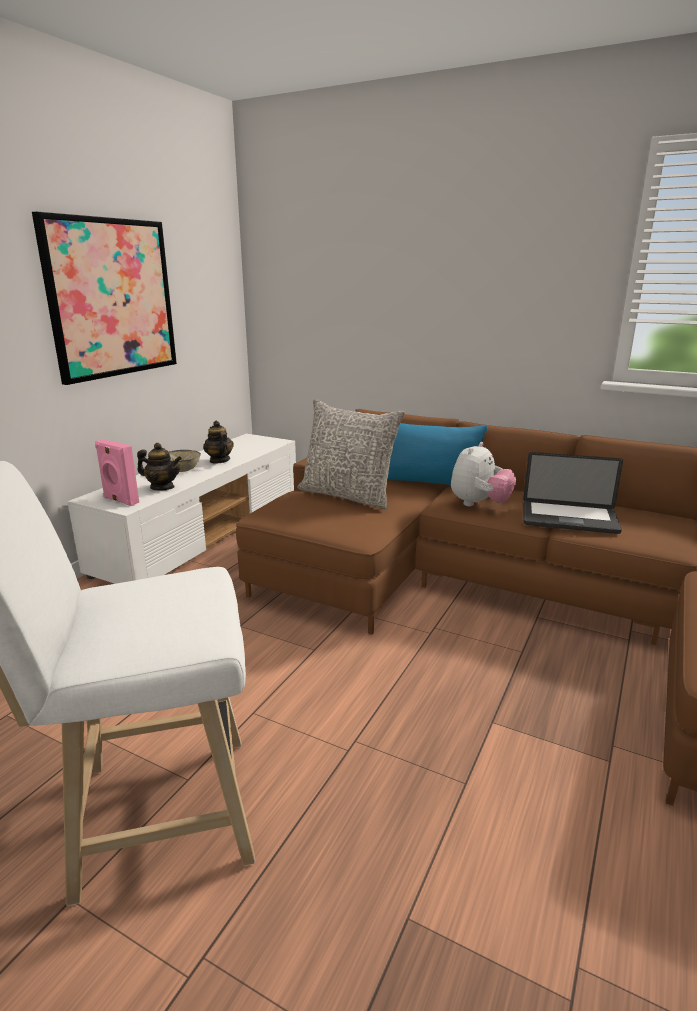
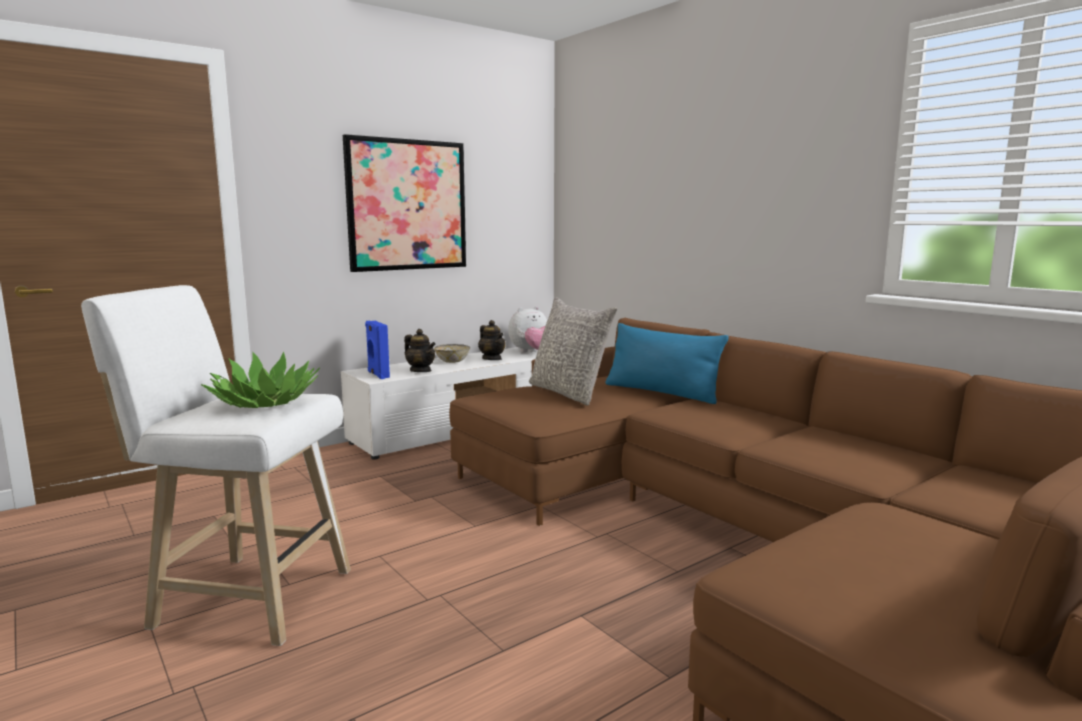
camera: 25 degrees right, 10 degrees down
pink speaker [95,439,139,506] -> blue speaker [365,321,390,379]
teapot [203,421,234,463] -> teapot turned 150 degrees clockwise [478,320,506,360]
plush toy [451,442,516,506] -> plush toy moved to [508,306,547,353]
laptop [523,452,623,534] -> none
none -> potted plant [201,351,320,408]

